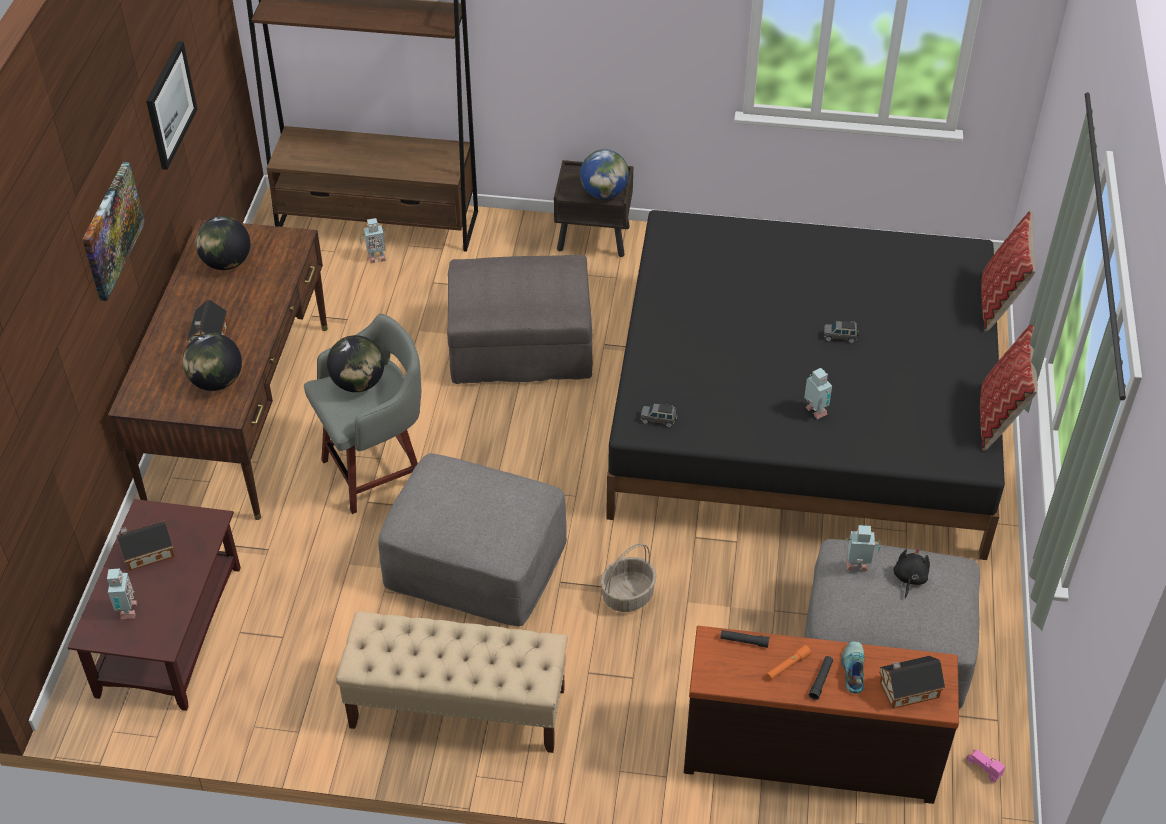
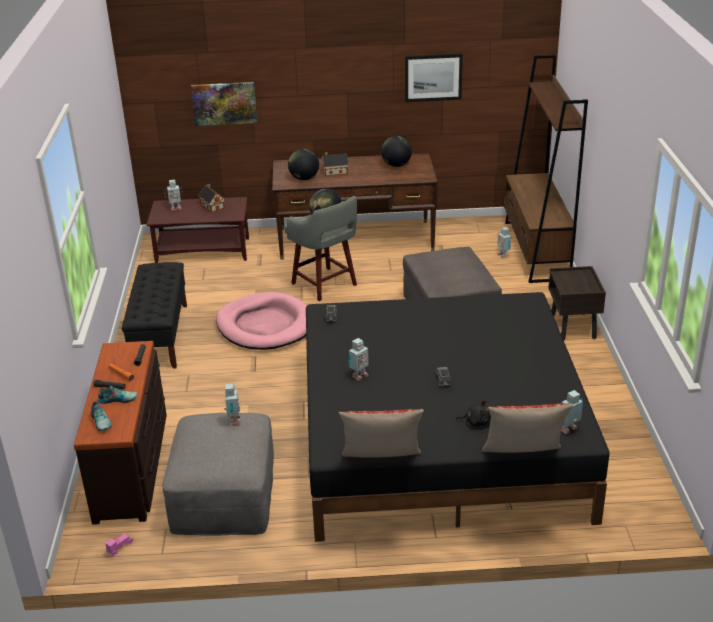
camera: 80 degrees right, 15 degrees down
picture [82,162,145,301] -> picture moved to [191,82,257,126]
beige bench [336,611,568,753] -> black bench [122,262,187,369]
grey ottoman [378,453,567,626] -> pink dog bed [216,292,307,350]
globe [580,149,629,199] -> none
basket [600,543,657,612] -> none
toy house [879,656,945,709] -> shoe [91,402,112,431]
black plush toy [894,548,930,598] -> black plush toy moved to [456,401,491,427]
none -> toy robot [561,390,583,434]

